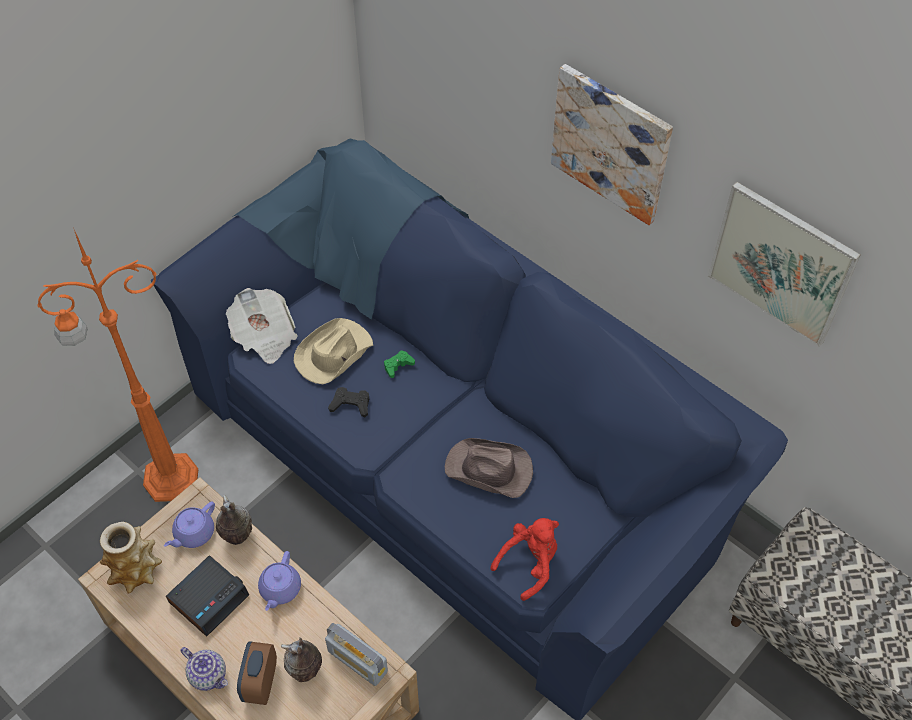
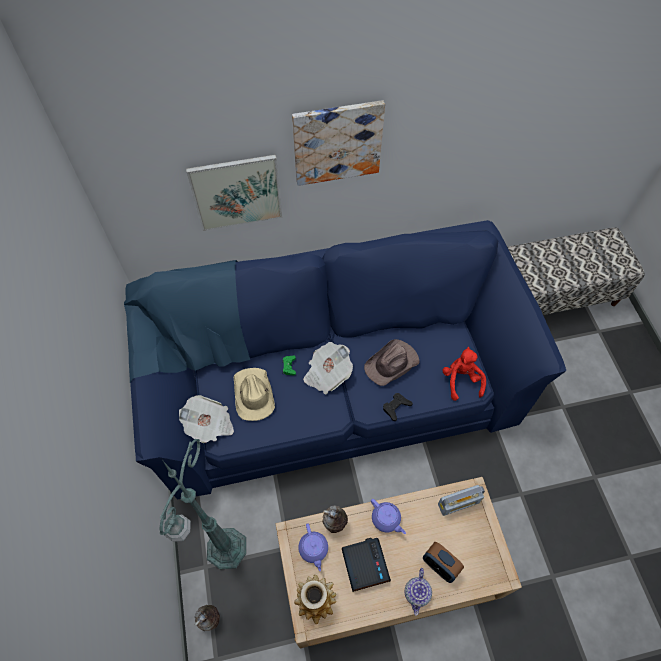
camera: 55 degrees left, 5 degrees up
orange floor lamp [38,230,198,502] -> green floor lamp [160,439,246,569]
teapot [180,647,228,691] -> teapot turned 120 degrees clockwise [405,568,432,616]
vase [281,637,322,682] -> vase moved to [195,605,220,631]
black game controller [328,387,369,417] -> black game controller moved to [383,393,413,421]
picture [708,182,861,347] -> picture moved to [186,155,282,231]
none -> newspaper [303,342,353,394]

